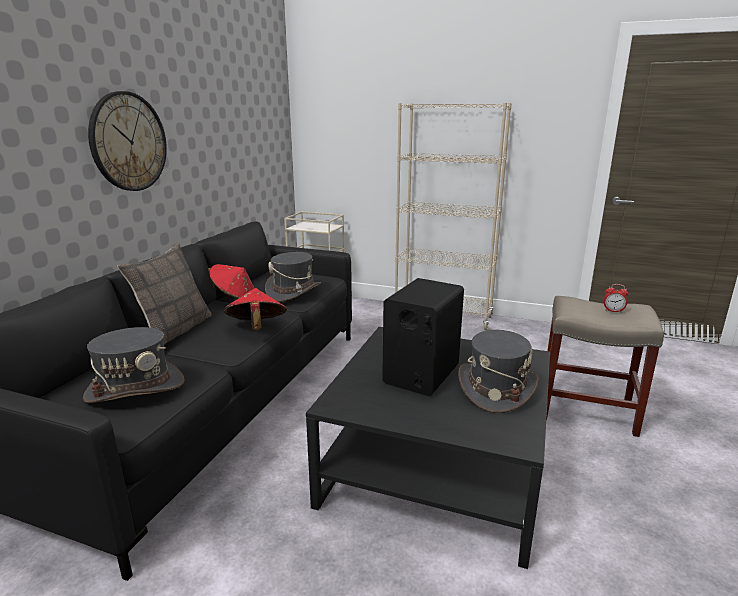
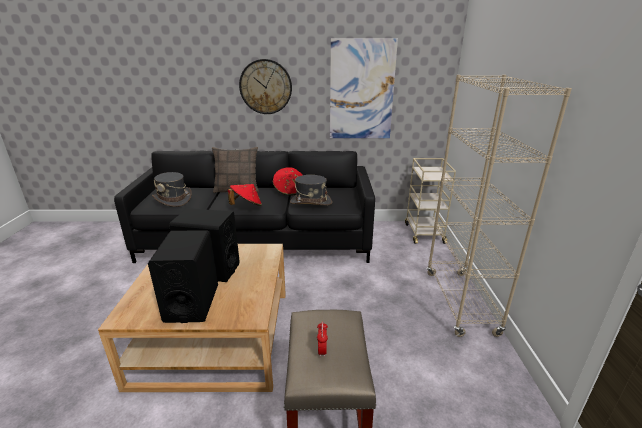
camera: 70 degrees right, 5 degrees up
black coffee table [306,327,550,569] -> beige coffee table [98,244,286,392]
grey hat [458,330,539,413] -> black speaker [148,230,218,323]
none -> picture [330,39,398,138]

